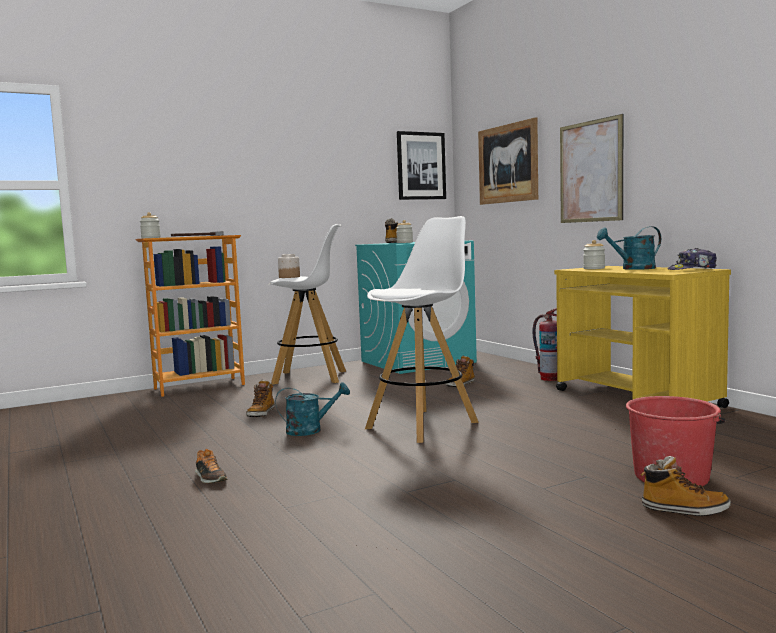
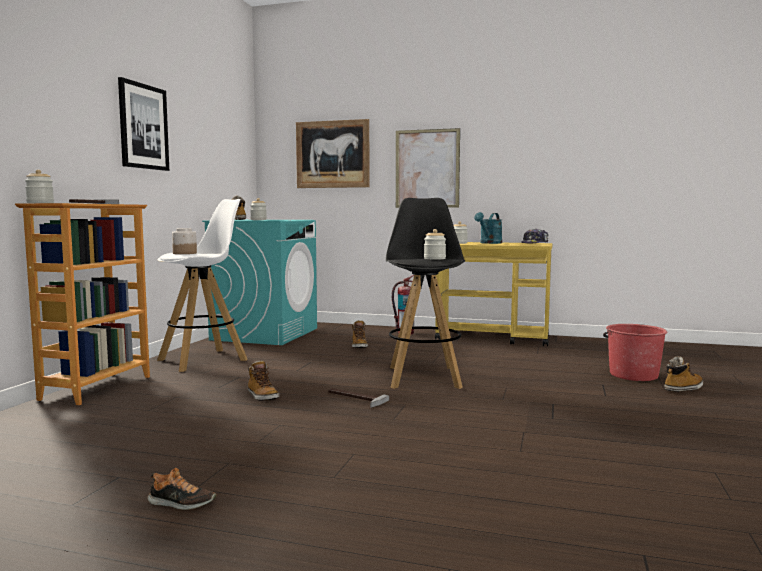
camera: 45 degrees left, 0 degrees up
shoe [195,449,228,483] -> shoe moved to [148,468,216,510]
turquoise watering can [275,382,350,436] -> hammer [328,388,389,408]
white stool [365,216,479,443] -> black stool [386,198,465,389]
picture [397,131,446,200] -> picture moved to [118,77,169,171]
none -> jar [424,229,446,260]

